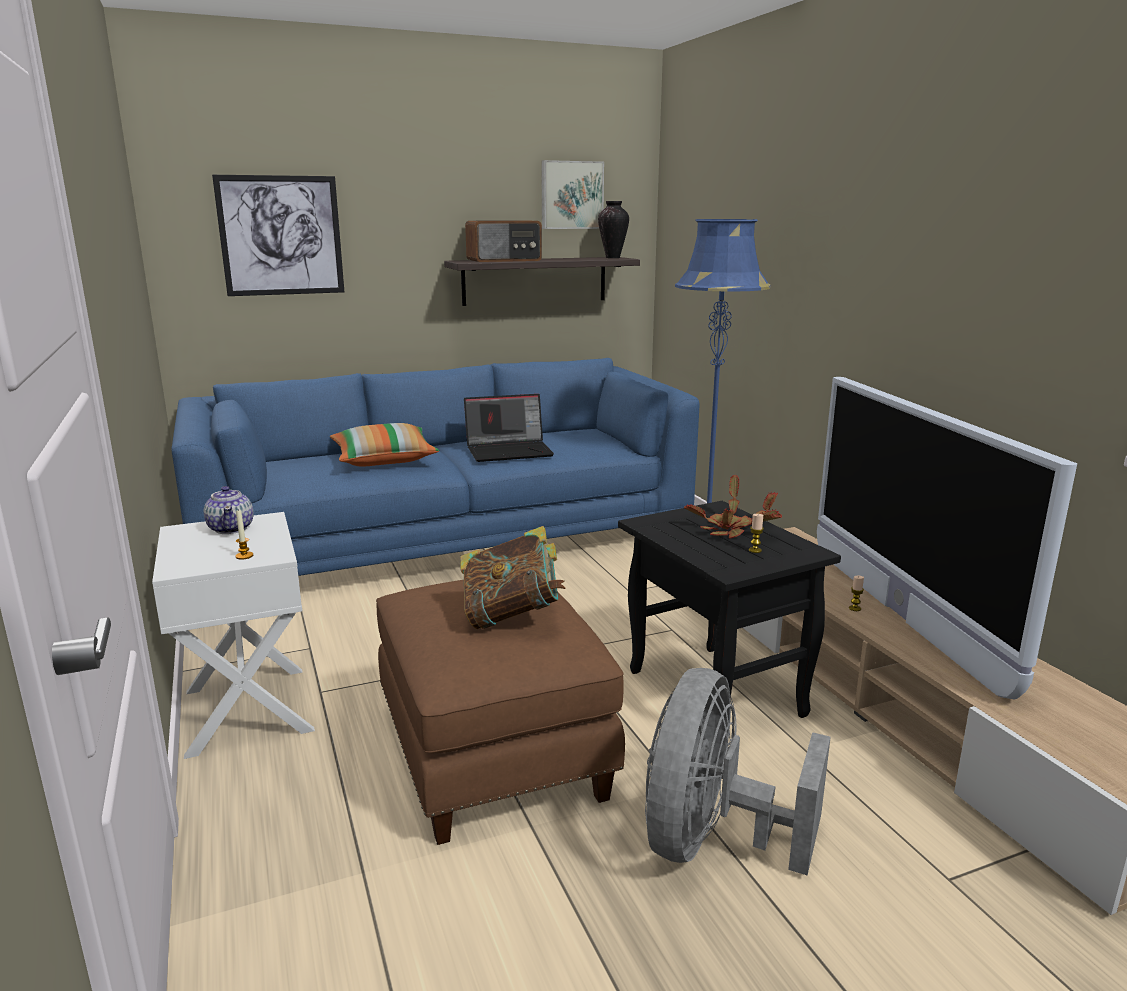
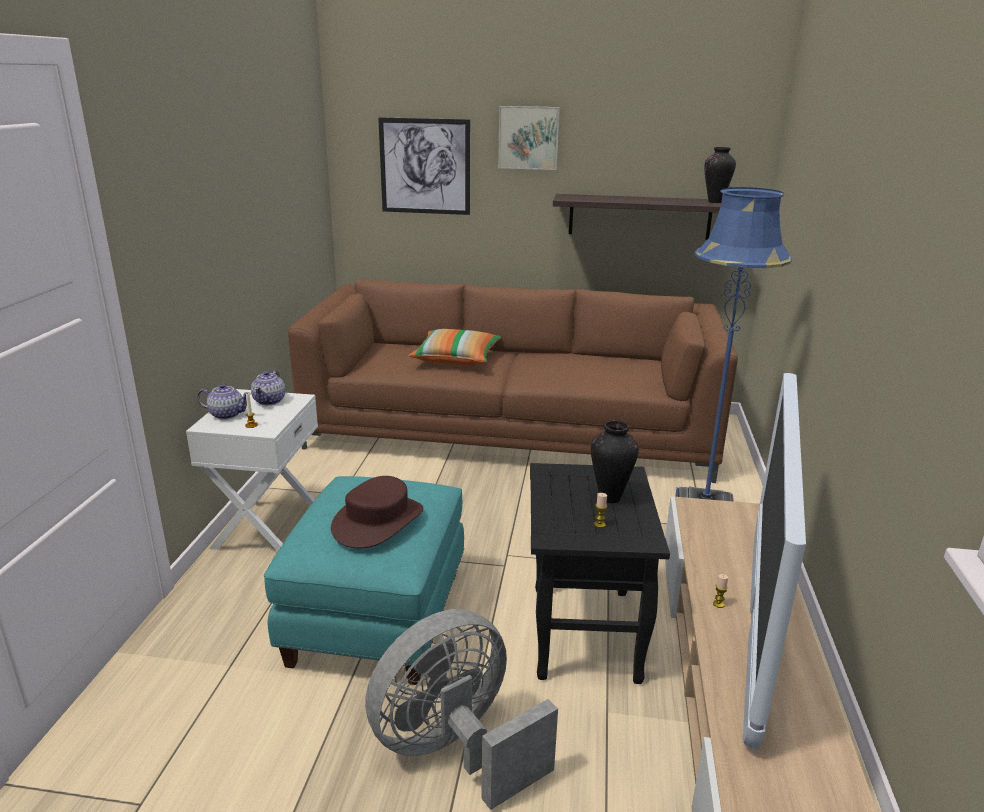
camera: 30 degrees right, 5 degrees up
blue sofa [171,358,699,576] -> brown sofa [288,279,738,483]
brown ottoman [376,580,625,845] -> turquoise ottoman [264,476,464,685]
book [460,526,566,629] -> brown hat [331,476,423,548]
laptop [464,394,554,462] -> none
radio [465,220,542,262] -> none
picture [541,160,604,229] -> picture moved to [498,106,560,170]
potted plant [684,474,782,539] -> vase [591,420,639,503]
none -> teapot [197,384,251,420]

